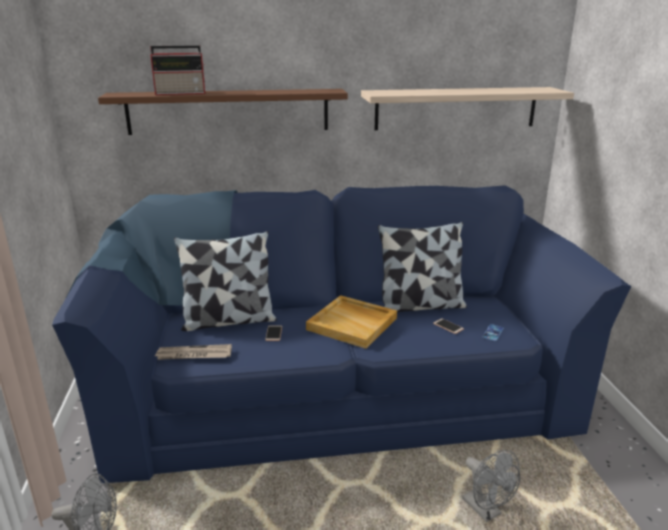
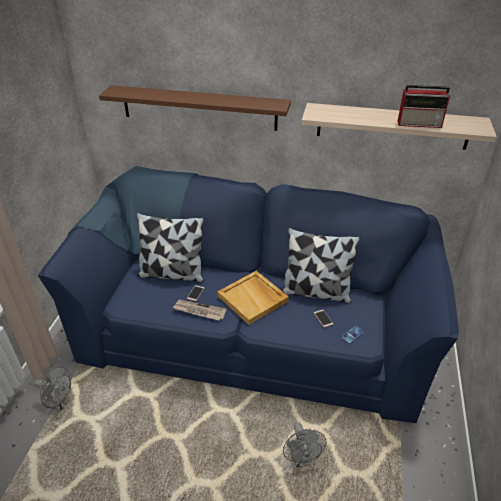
camera: 20 degrees right, 15 degrees up
radio [150,45,205,95] -> radio moved to [398,85,450,128]
newspaper [155,344,232,360] -> newspaper moved to [173,300,227,320]

